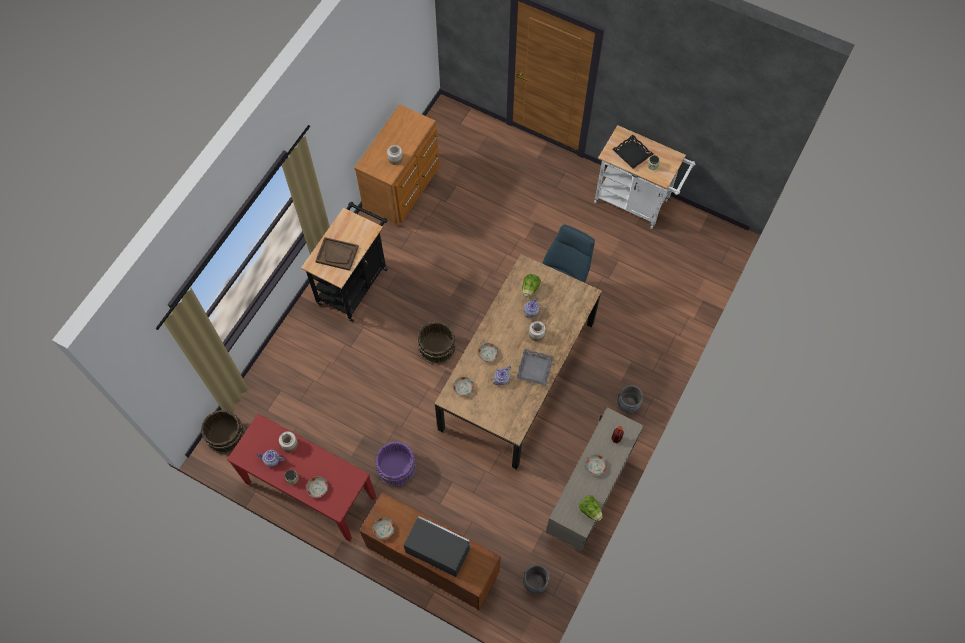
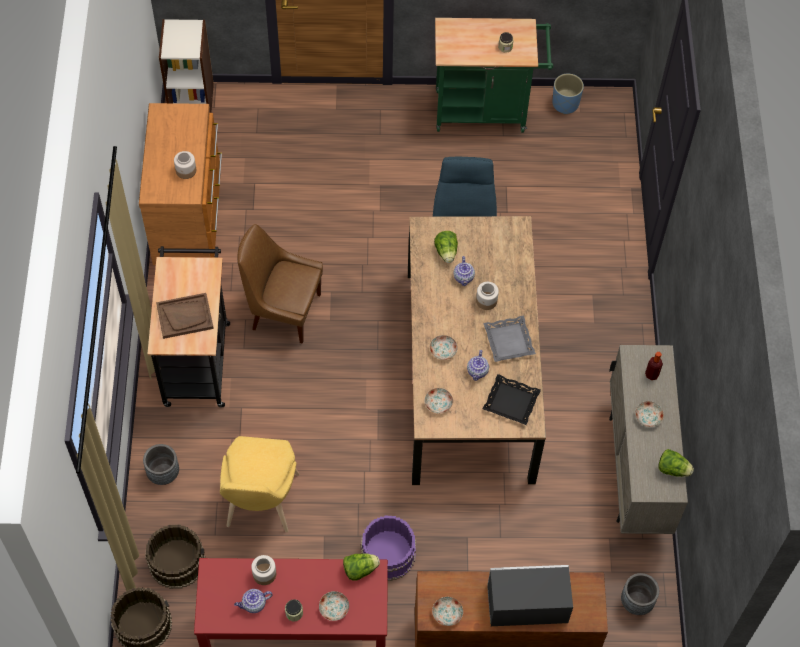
camera: 30 degrees left, 5 degrees down
brown bucket [417,321,456,365] -> brown bucket moved to [145,525,205,589]
white cart [594,125,695,229] -> green cart [435,18,553,133]
black tray [612,135,653,169] -> black tray moved to [483,374,541,425]
grey planter [618,385,643,413] -> grey planter moved to [143,444,179,485]
none -> bookcase [159,19,214,113]
none -> yellow chair [220,436,300,533]
none -> brown chair [238,224,323,344]
none -> lettuce [343,553,380,581]
none -> blue planter [552,74,584,114]

